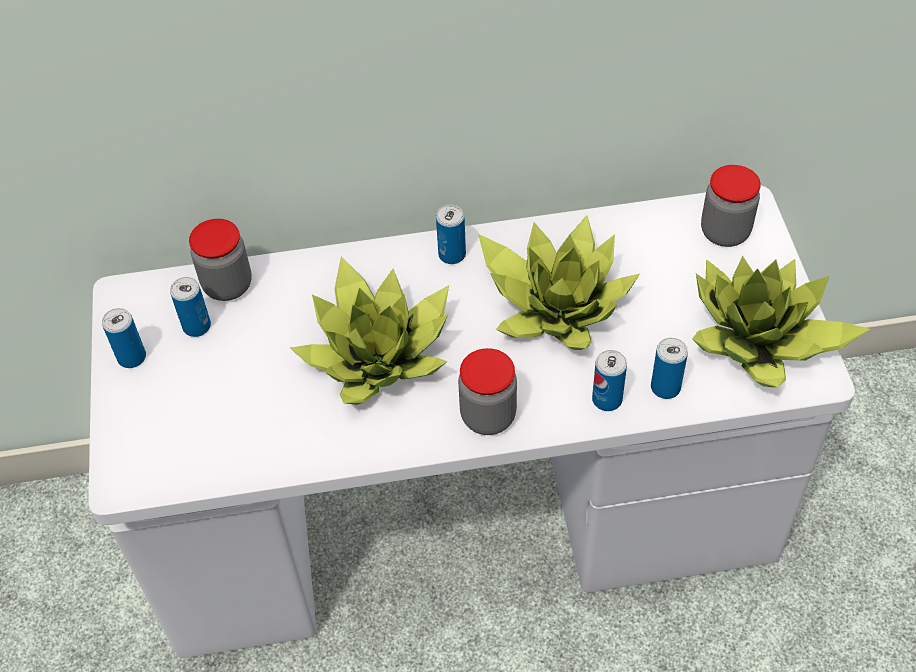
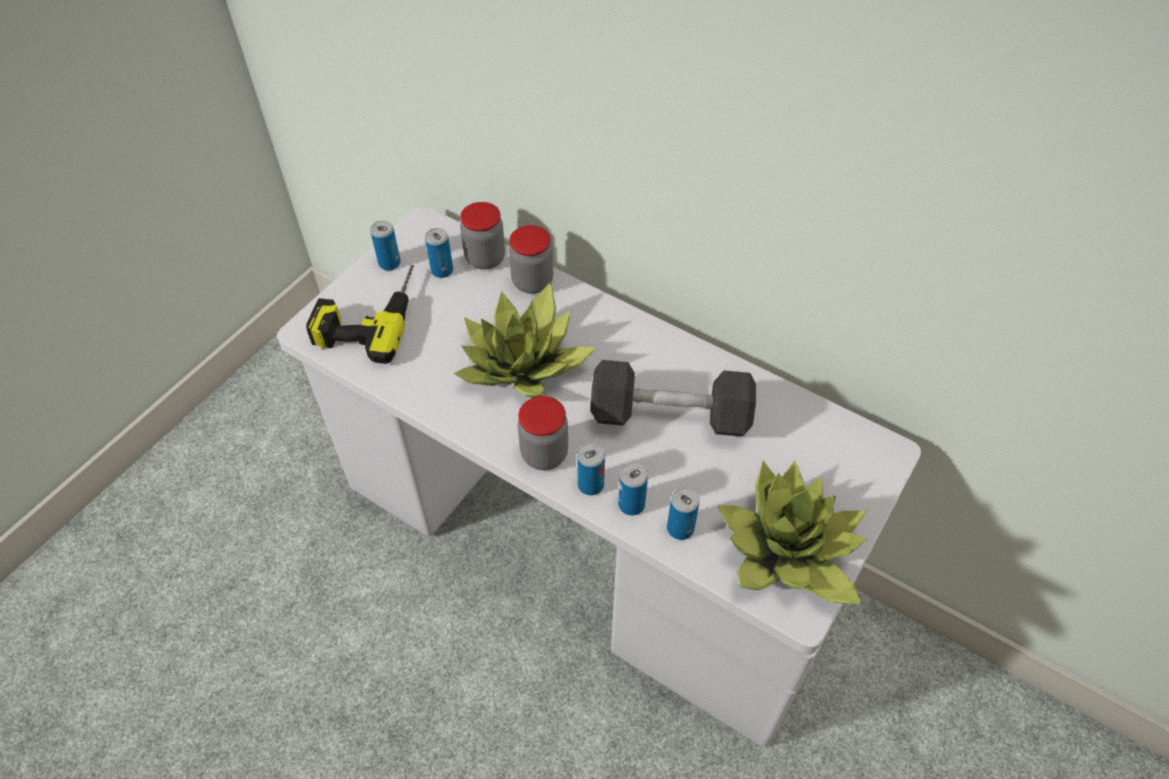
camera: 40 degrees right, 0 degrees up
can [436,205,466,264] -> can moved to [577,443,605,495]
potted plant [478,215,640,350] -> grey dumbbell [590,360,756,437]
jar [701,165,761,247] -> jar moved to [509,225,553,294]
none -> power drill [306,265,414,364]

